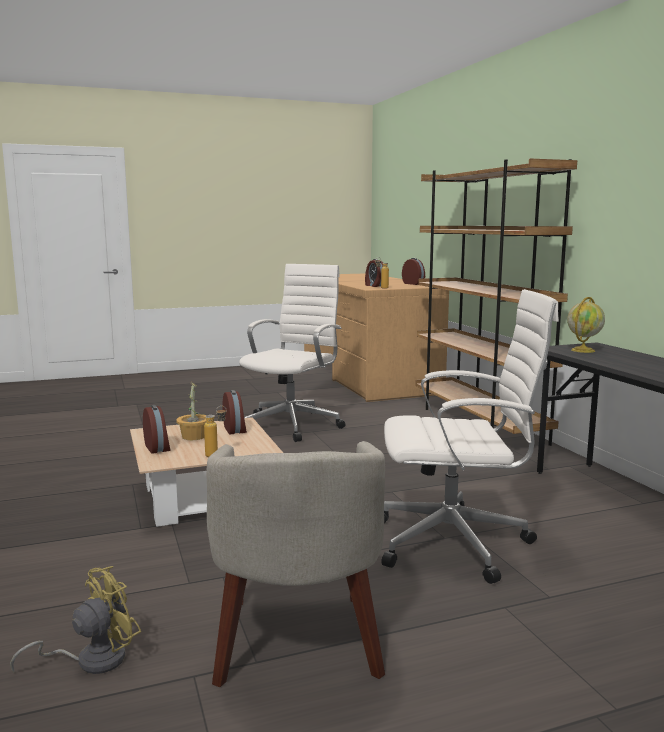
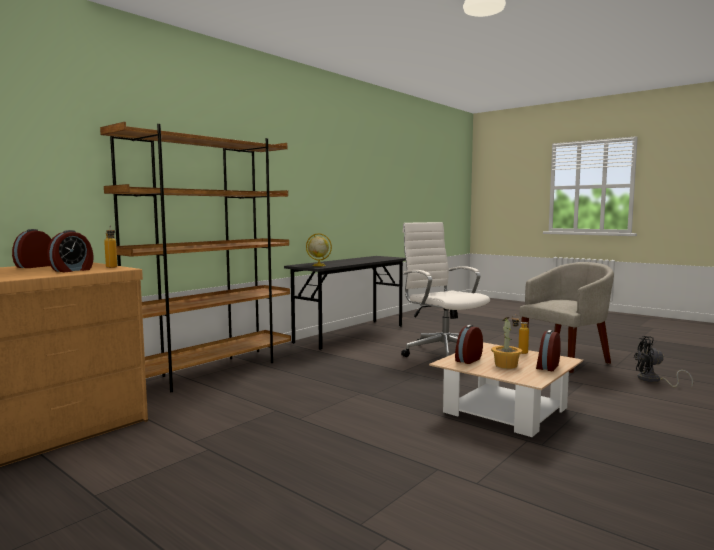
camera: 120 degrees left, 5 degrees down
yellow fan [10,566,141,674] -> black fan [634,336,693,388]
white office chair [239,264,346,442] -> none

